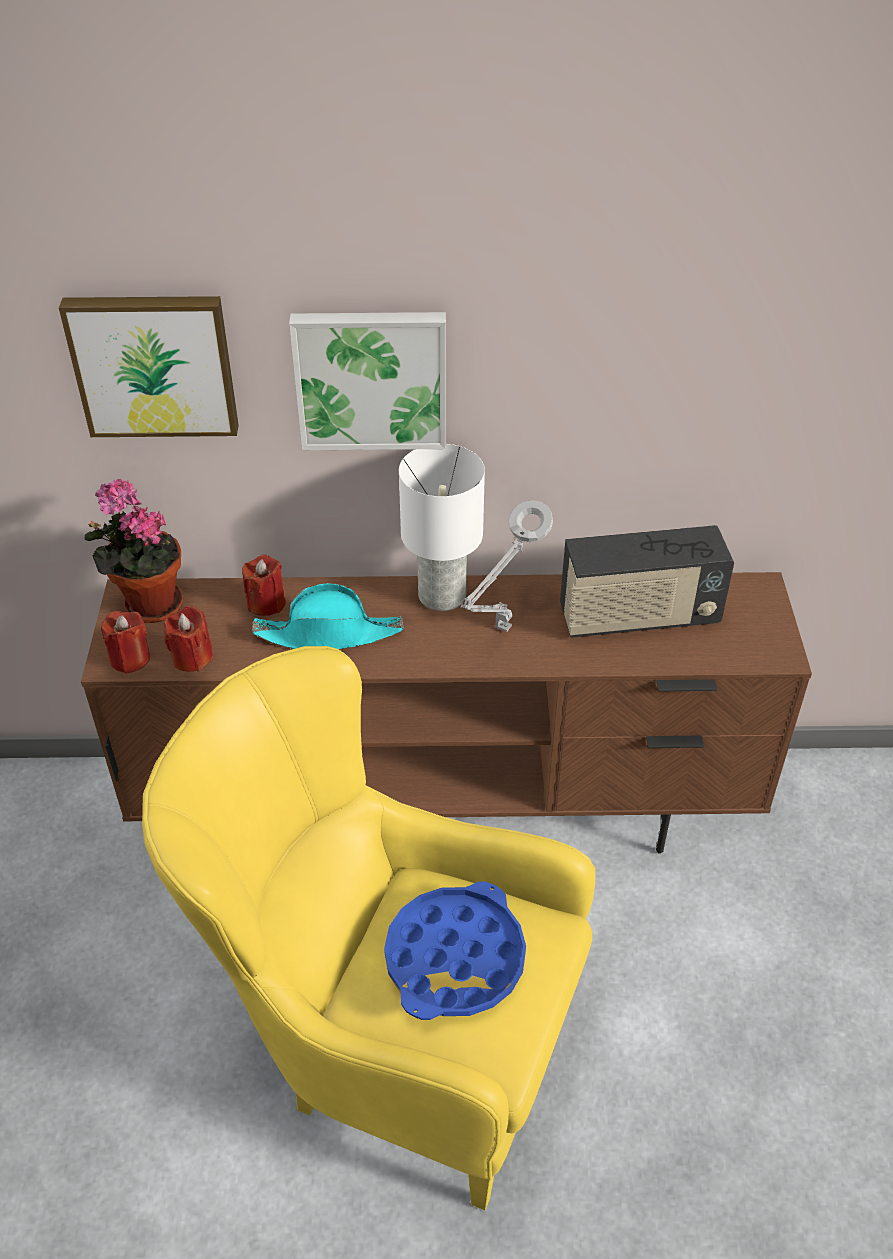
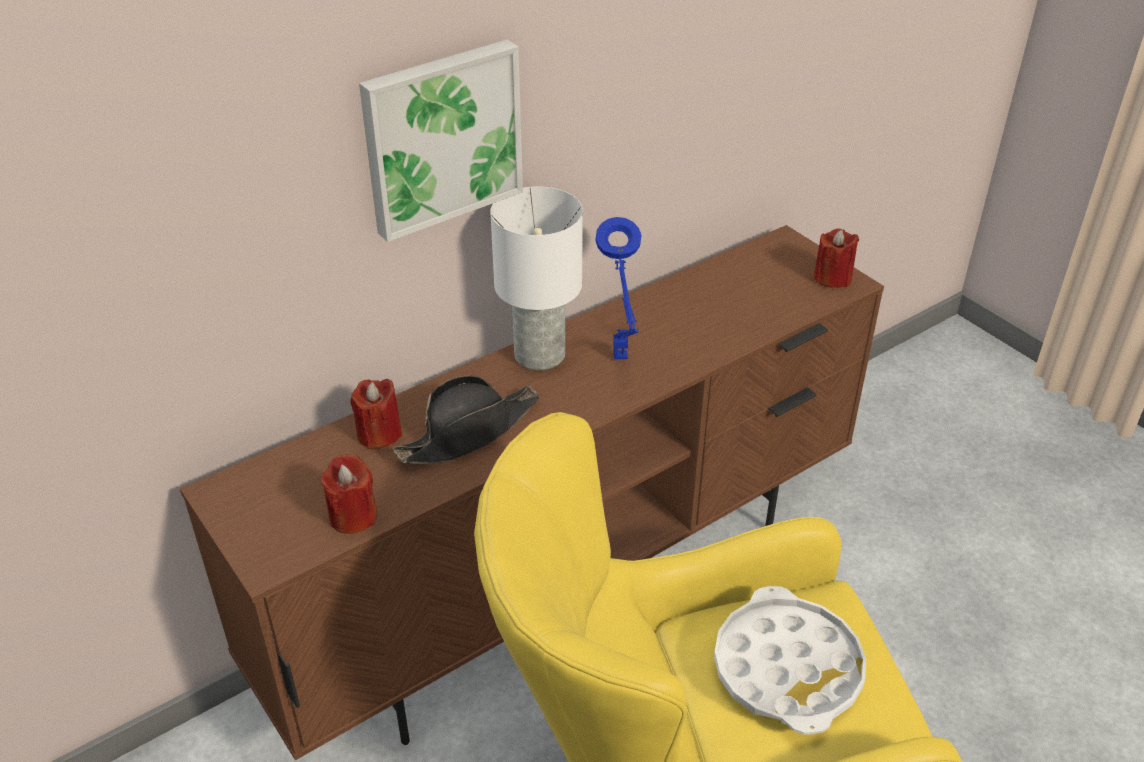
camera: 35 degrees left, 5 degrees down
picture [59,296,239,437] -> none
potted plant [84,479,183,623] -> none
red candle [101,611,150,674] -> red candle moved to [814,228,859,288]
turquoise hat [252,583,404,649] -> black hat [393,375,539,464]
blue tray [384,882,526,1020] -> white tray [714,586,866,735]
grey table lamp [460,500,553,632] -> blue table lamp [595,217,641,360]
radio [560,525,734,638] -> none

